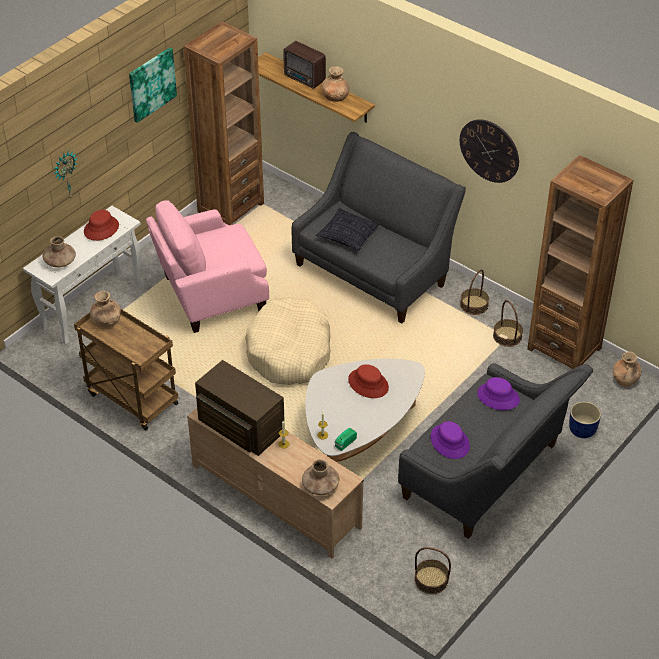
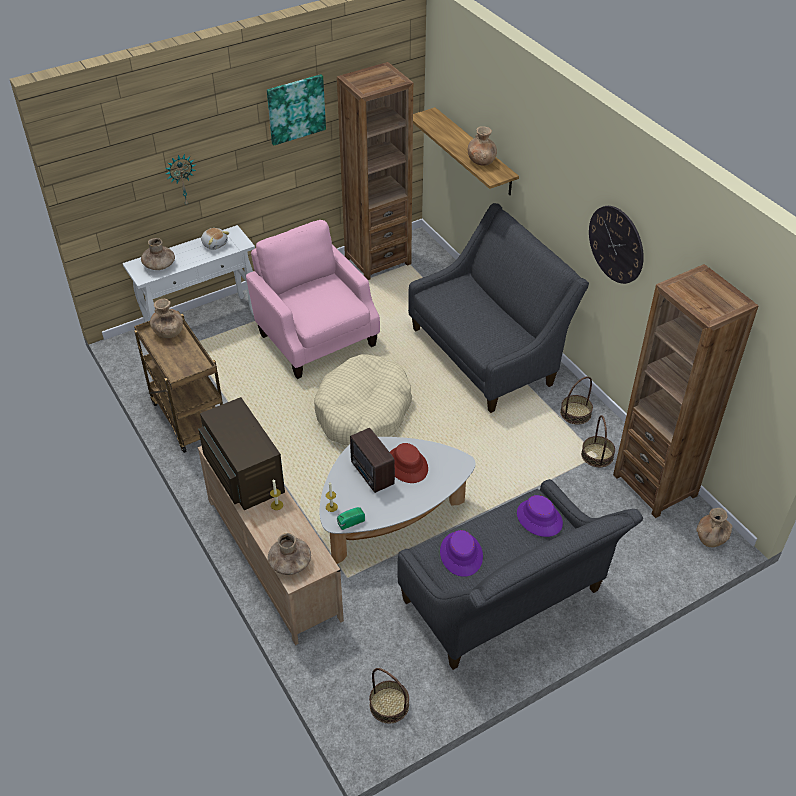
camera: 20 degrees right, 0 degrees up
red hat [84,210,119,241] -> plush toy [201,228,230,250]
pink armchair [146,200,269,333] -> pink armchair turned 60 degrees clockwise [246,220,380,379]
radio [283,41,326,89] -> radio moved to [350,428,395,493]
pillow [316,208,380,251] -> none
blue planter [569,401,601,438] -> none

